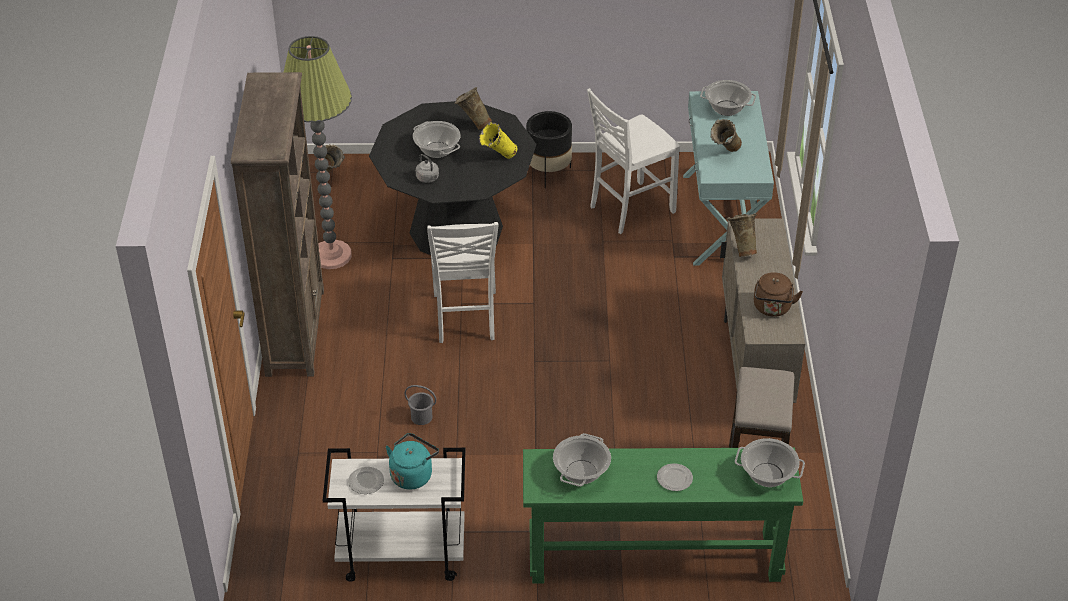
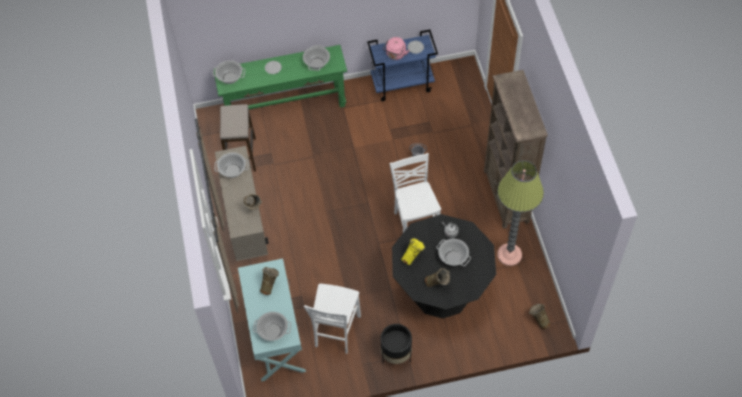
camera: 170 degrees right, 15 degrees up
white cart [323,448,465,582] -> blue cart [367,30,438,101]
turquoise kettle [386,433,439,490] -> pink kettle [383,37,409,60]
white chair [587,88,680,234] -> white chair turned 150 degrees clockwise [304,284,361,354]
brown kettle [754,272,803,317] -> cooking pot [215,152,249,178]

